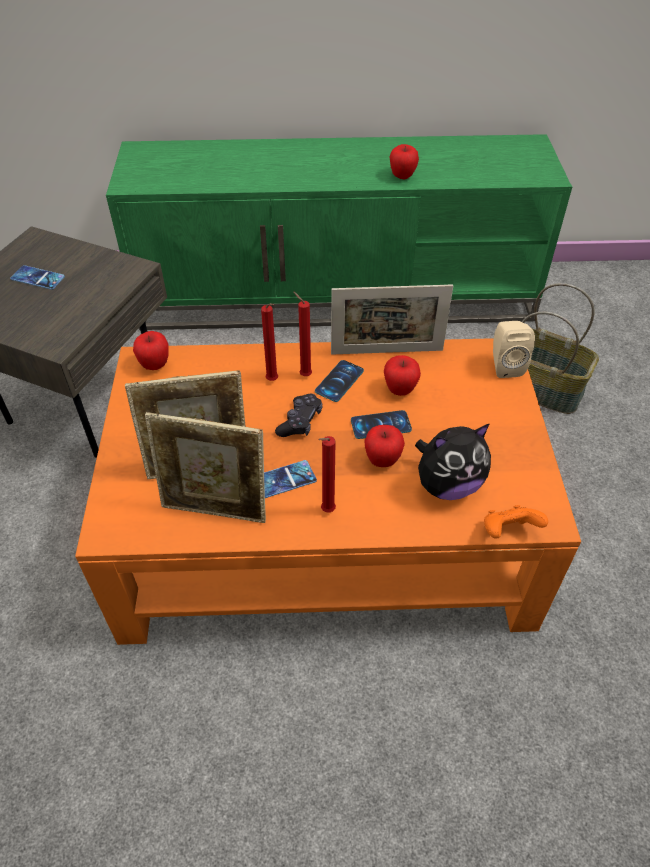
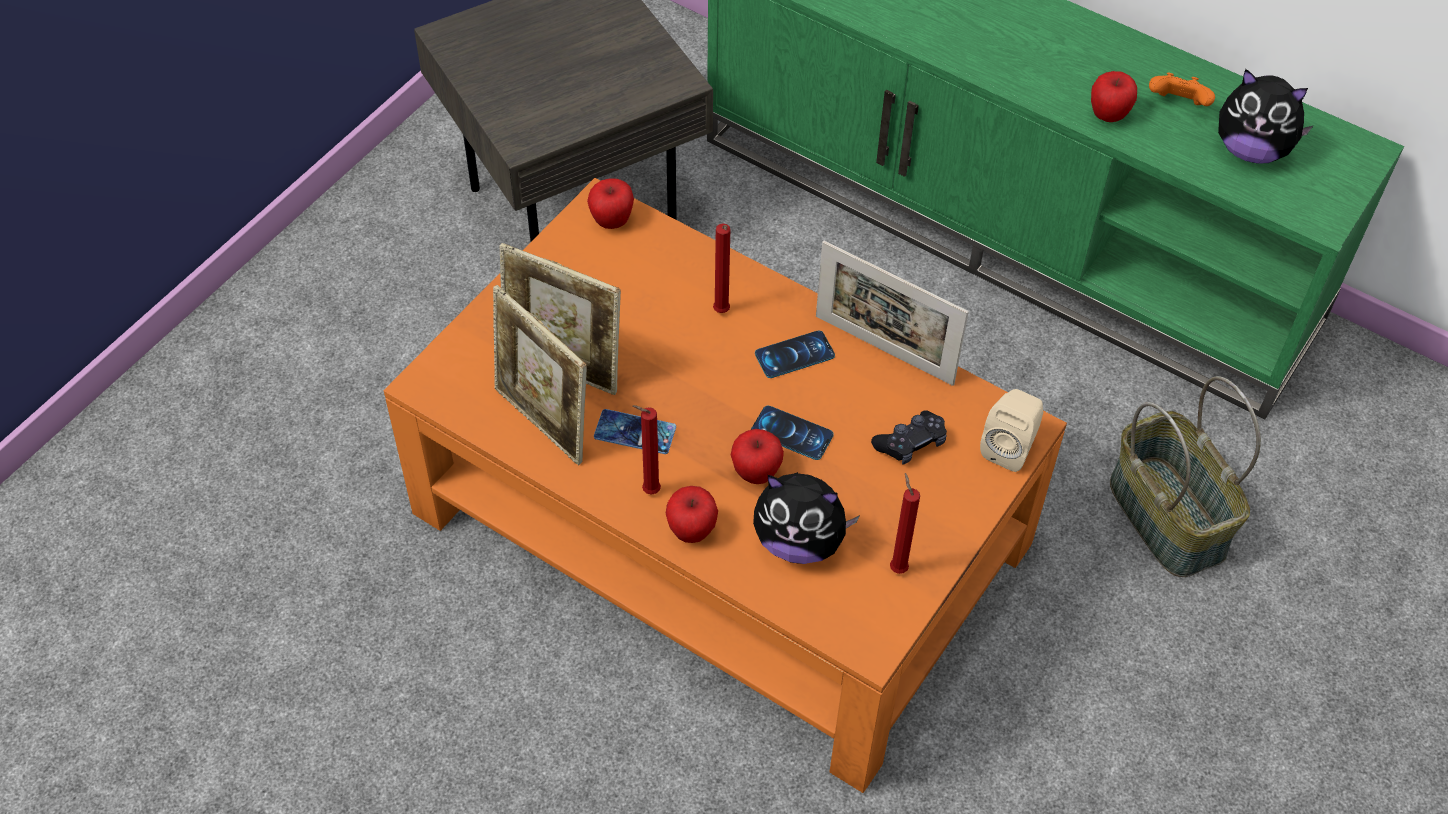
camera: 35 degrees right, 5 degrees up
phone [10,265,65,290] -> none
black game controller [275,394,322,437] -> black game controller moved to [871,410,947,465]
red candle [294,292,312,376] -> red candle moved to [890,473,920,574]
apple [384,355,421,396] -> apple moved to [666,486,718,543]
orange game controller [484,505,548,538] -> orange game controller moved to [1149,73,1215,106]
none -> plush toy [1218,69,1314,164]

